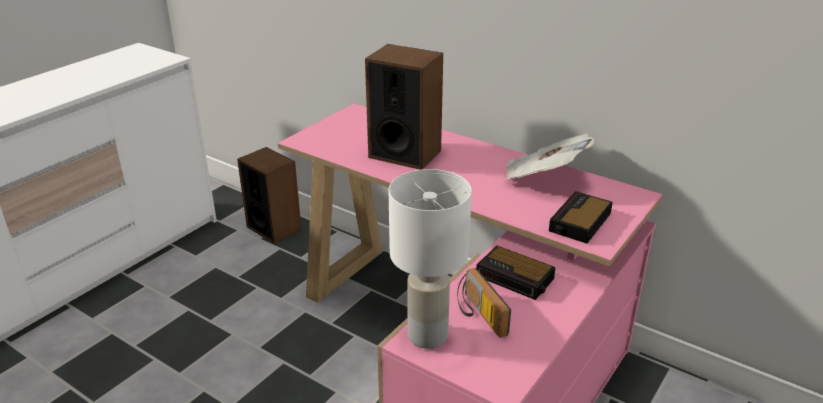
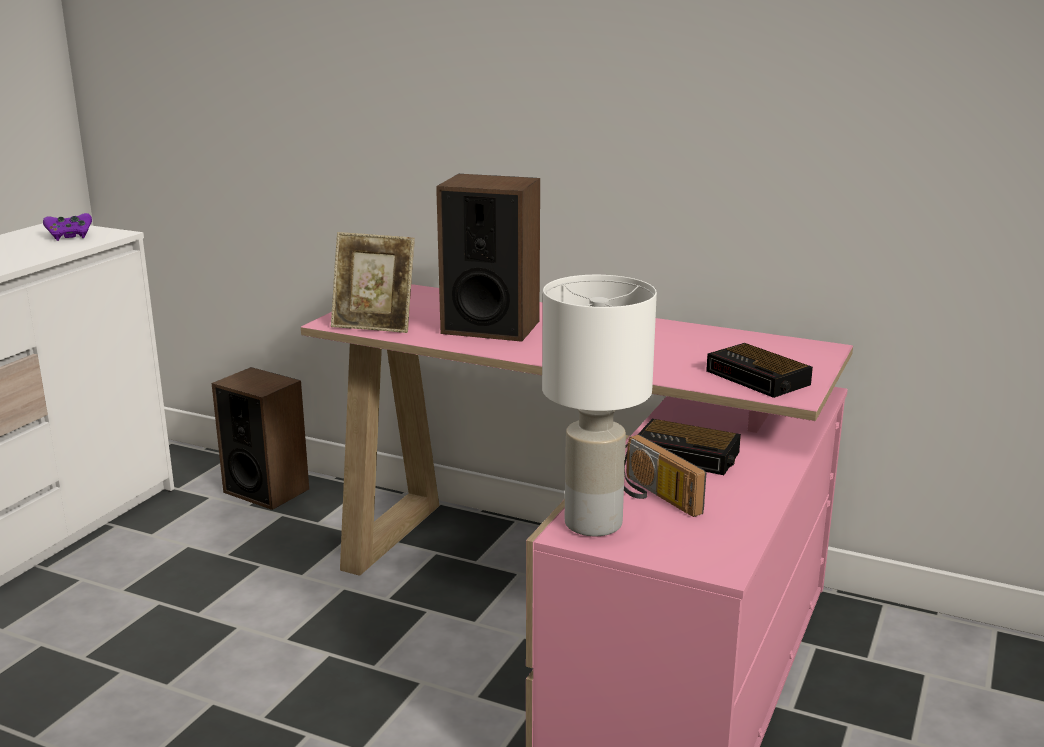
camera: 10 degrees left, 10 degrees down
newspaper [505,134,594,180] -> none
alarm clock [549,191,613,244] -> alarm clock turned 60 degrees counterclockwise [706,343,813,398]
none -> purple game controller [43,213,92,241]
none -> picture frame [331,232,415,333]

